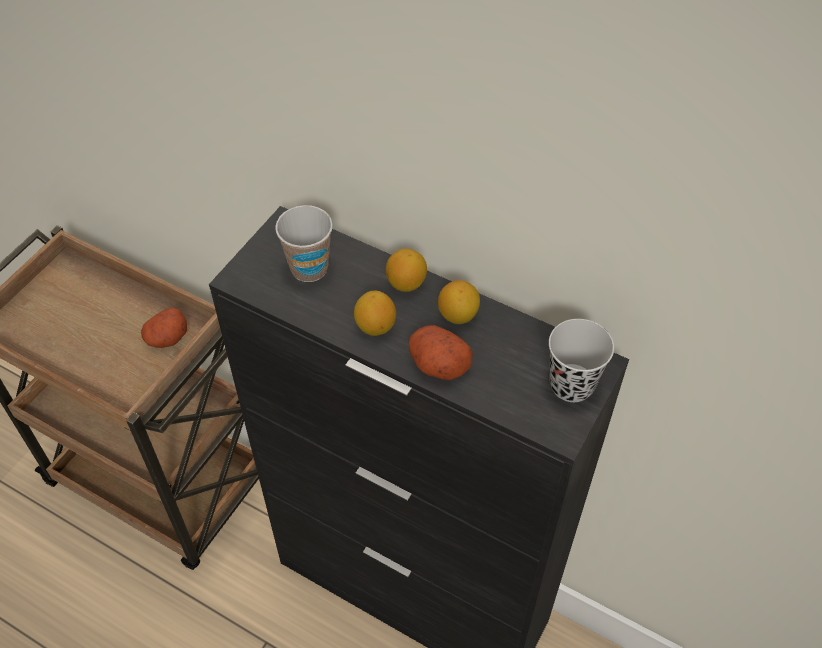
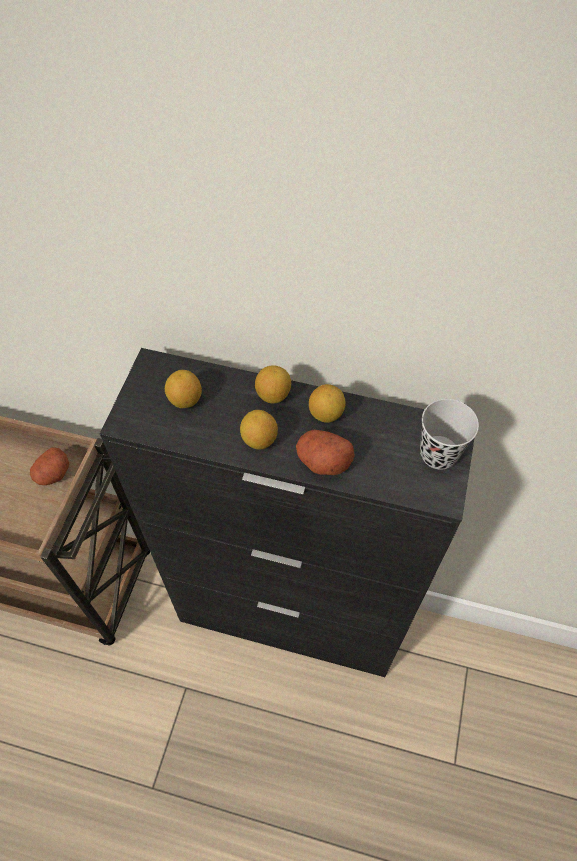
camera: 15 degrees left, 5 degrees up
cup [275,205,333,282] -> lemon [165,370,202,408]

